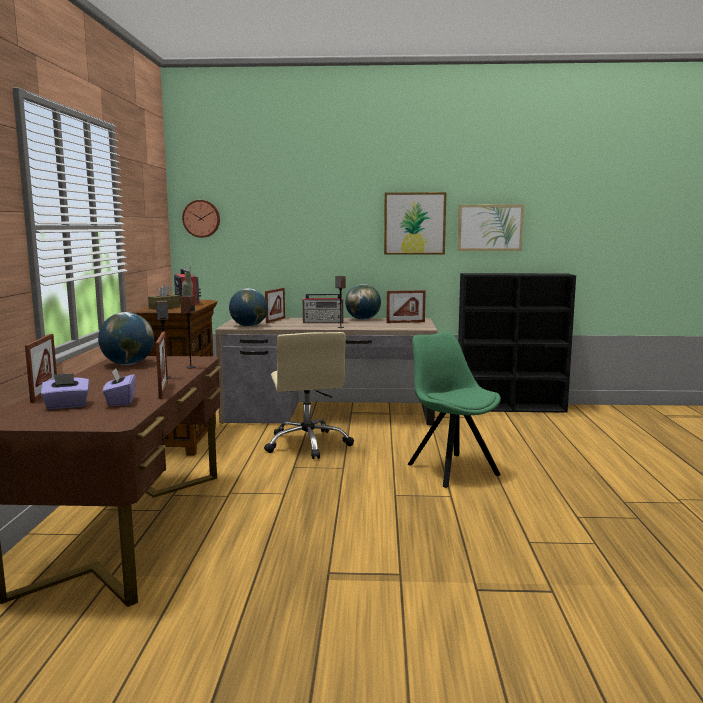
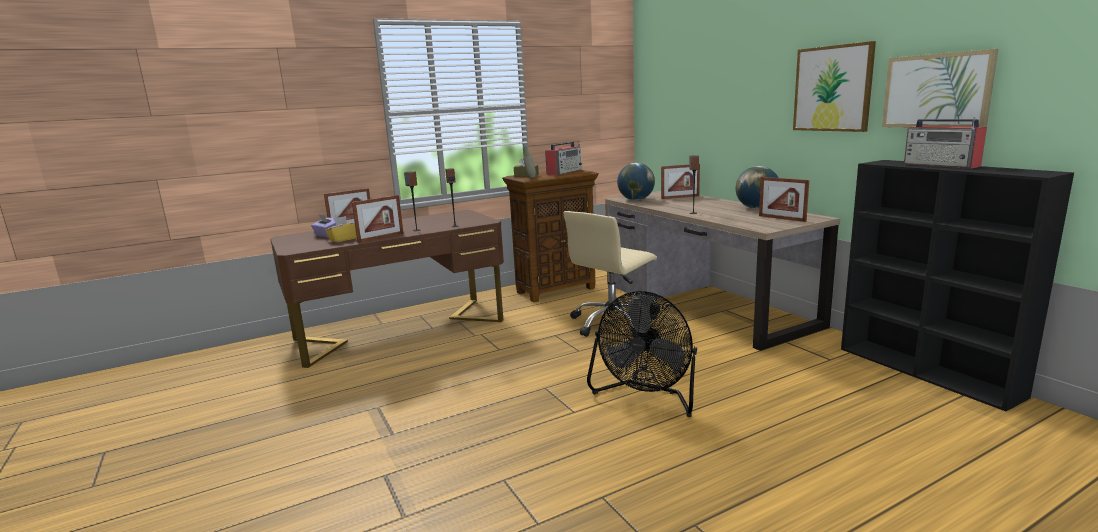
camera: 60 degrees right, 5 degrees up
globe [98,312,154,365] -> none
purple tissue box [103,368,136,406] -> yellow tissue box [325,216,357,242]
wall clock [182,200,220,238] -> none
radio [303,294,344,323] -> radio moved to [904,117,987,168]
green chair [407,332,501,488] -> black fan [587,291,697,417]

